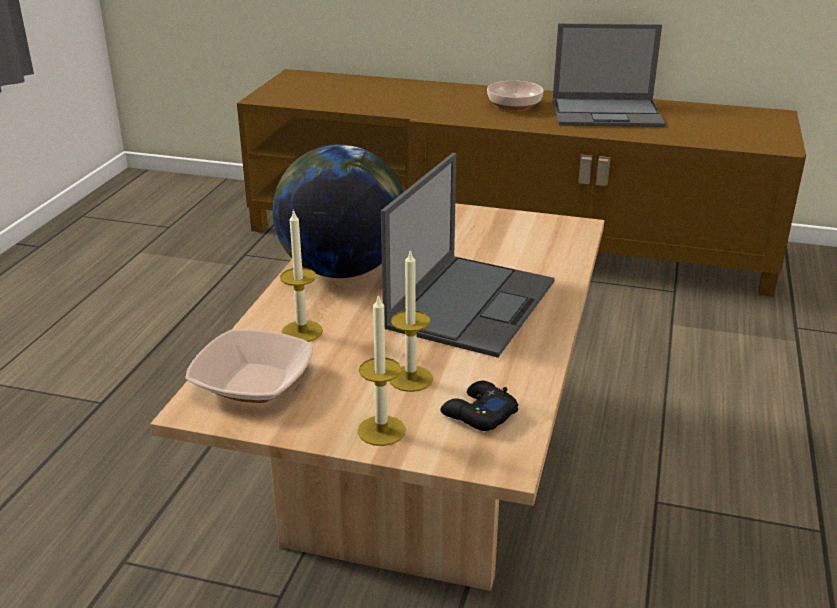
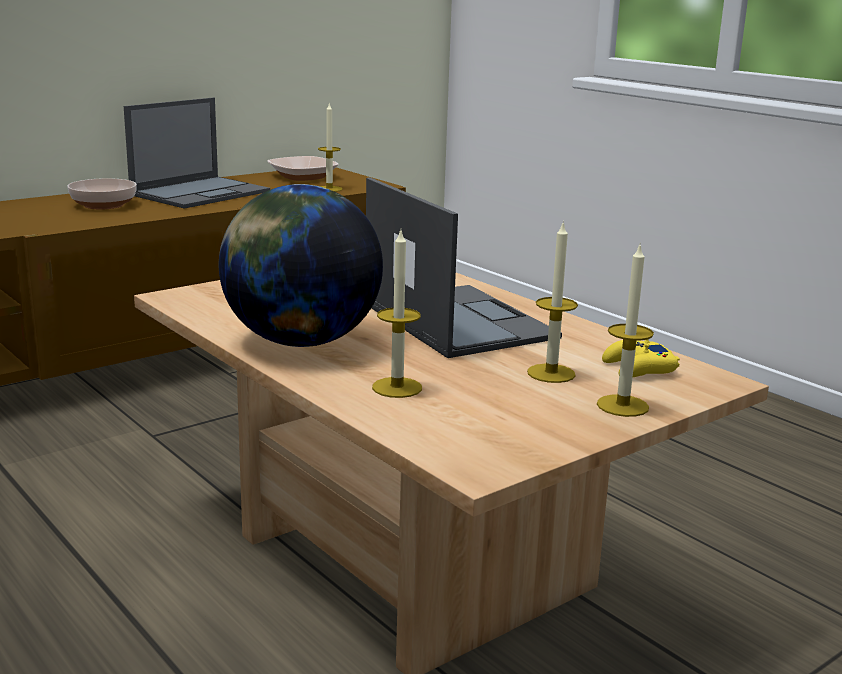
camera: 55 degrees left, 10 degrees down
bowl [186,329,313,403] -> bowl moved to [267,156,339,181]
black game controller [441,381,518,431] -> yellow game controller [602,339,680,377]
none -> candle [318,104,343,192]

